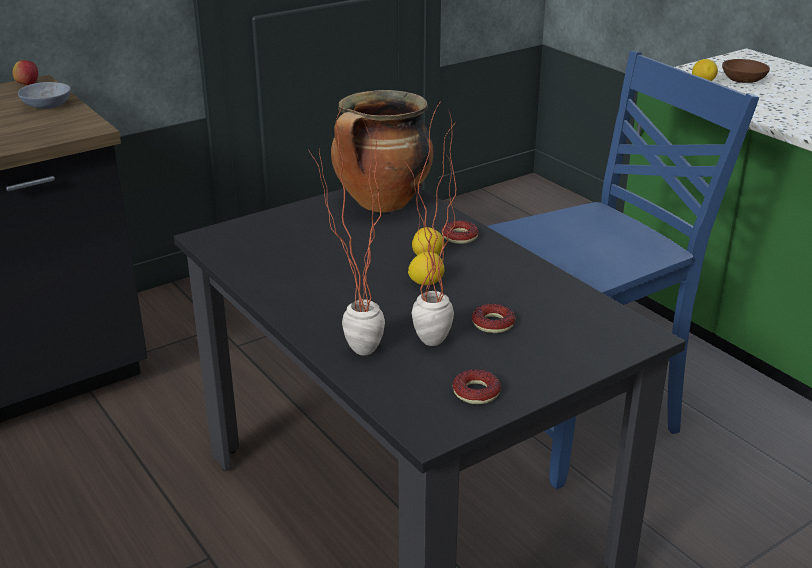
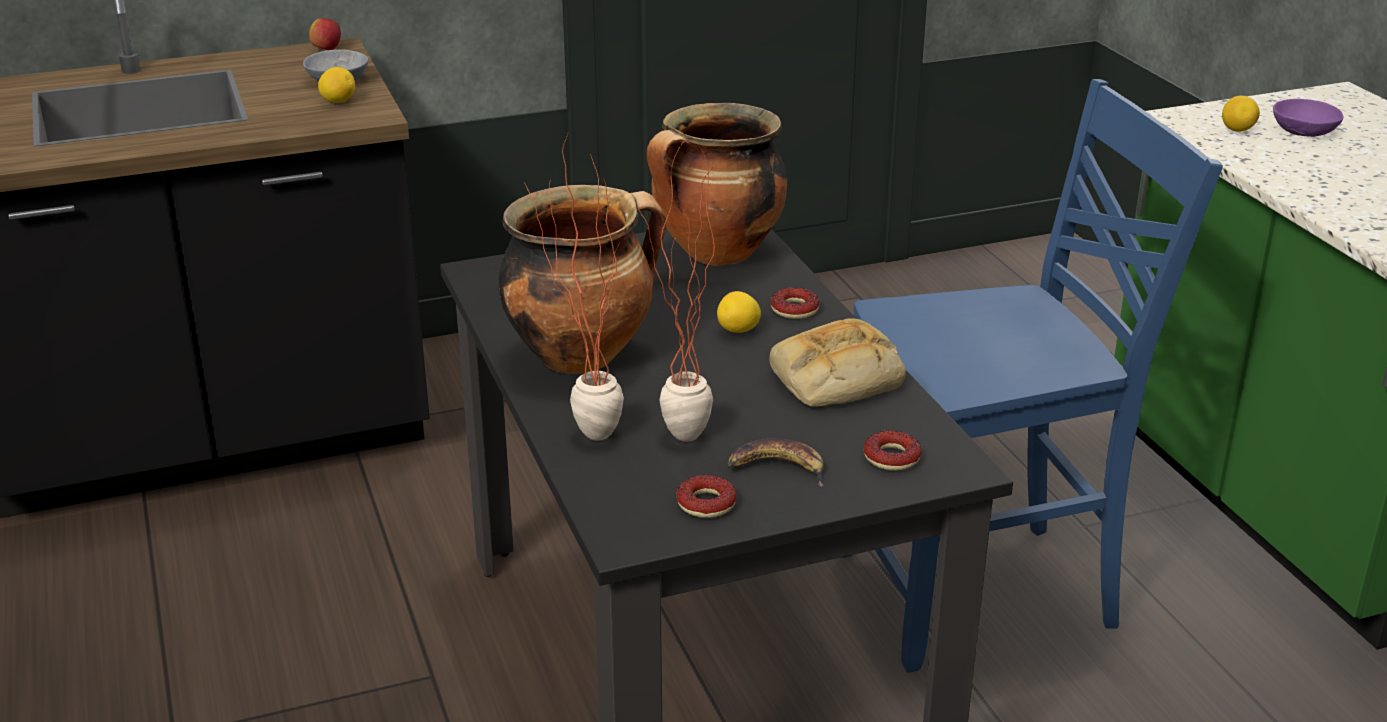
camera: 15 degrees right, 0 degrees up
lemon [408,252,444,285] -> lemon moved to [318,67,355,103]
donut [472,304,515,333] -> donut moved to [864,430,922,471]
brown bowl [722,59,770,83] -> purple bowl [1273,99,1344,137]
none -> cooking pot [498,185,666,374]
none -> banana [727,438,824,487]
none -> bread [769,318,906,407]

